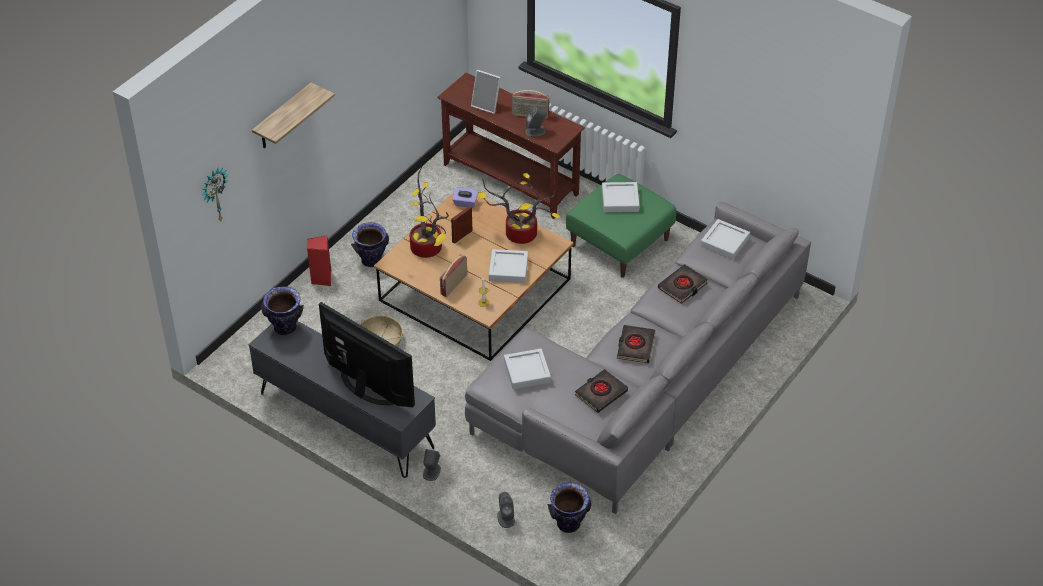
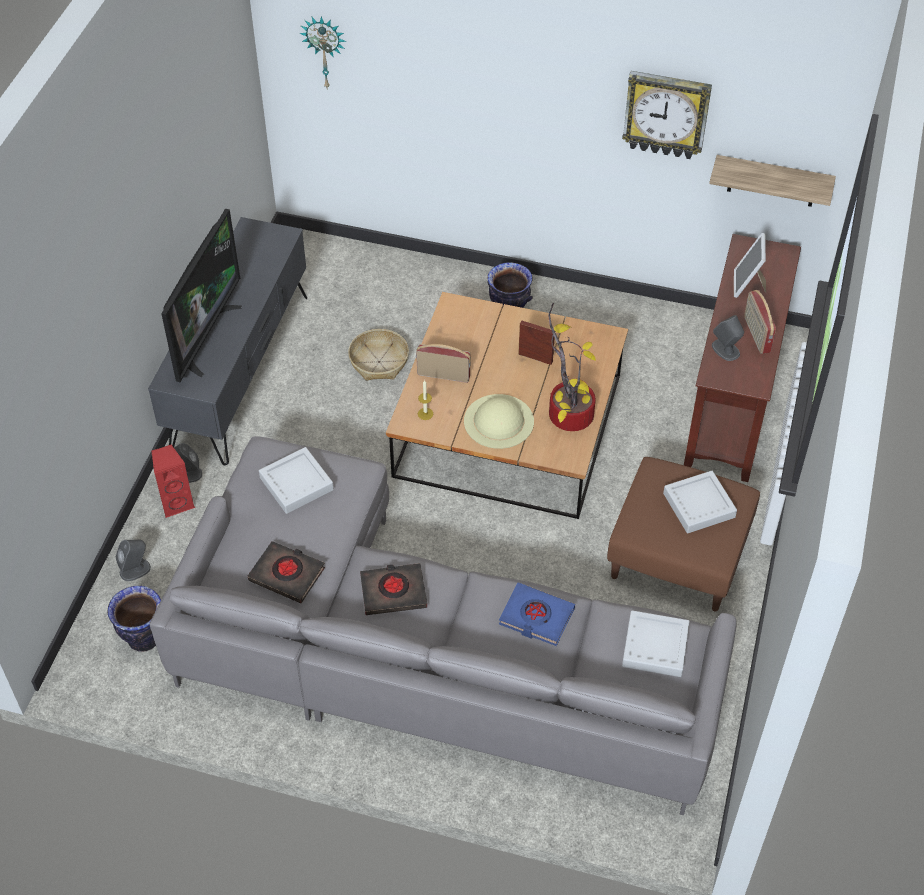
camera: 70 degrees right, 5 degrees up
shelf [252,82,335,148] -> shelf moved to [709,155,836,207]
vase [261,286,304,335] -> none
red speaker [307,235,331,286] -> red speaker moved to [151,444,195,518]
potted plant [410,166,449,258] -> none
purple tissue box [452,187,478,208] -> none
grey tray [489,249,528,283] -> beige hat [464,394,534,449]
green ottoman [566,174,677,278] -> brown ottoman [607,457,760,612]
black book [658,264,708,304] -> blue book [499,583,575,646]
none -> wall clock [622,71,712,159]

